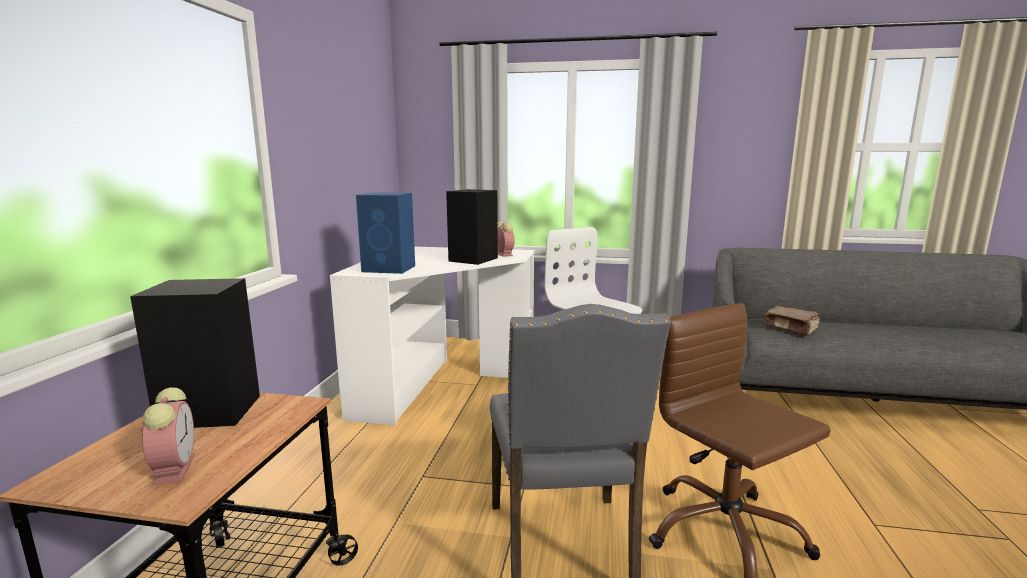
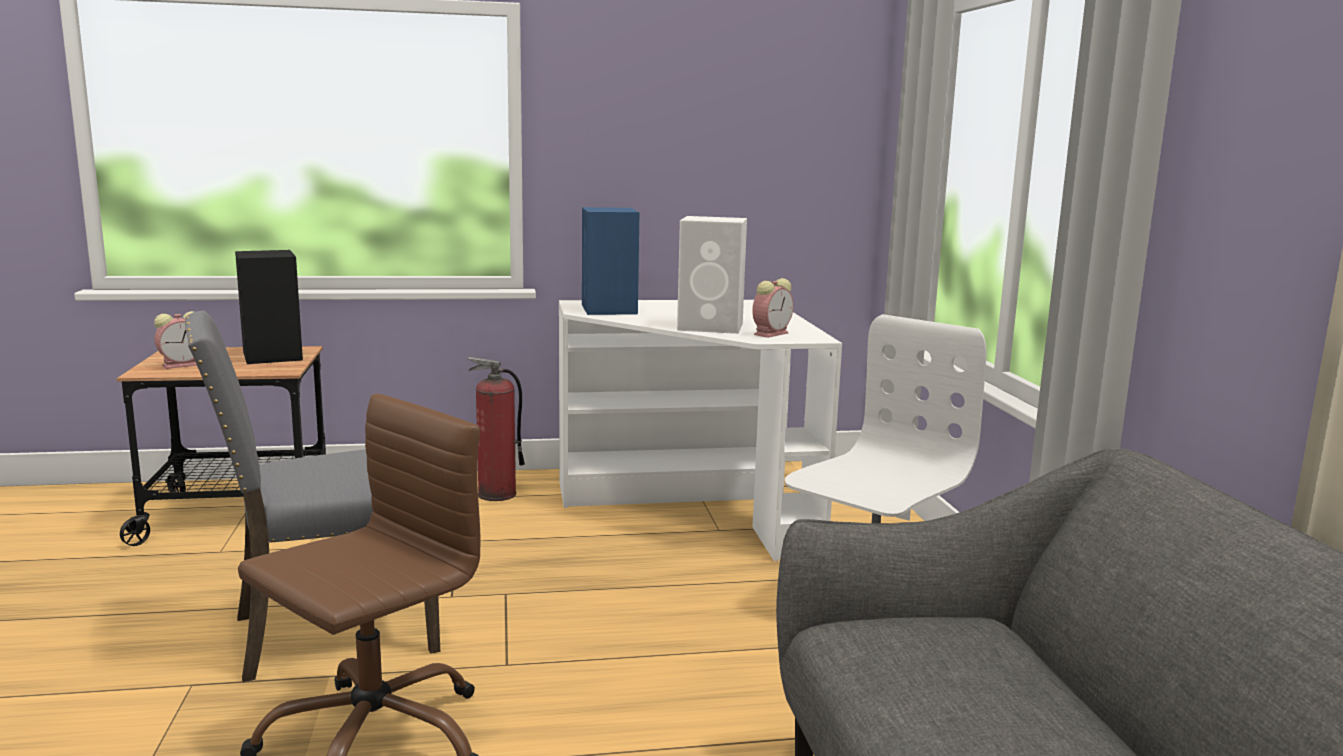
camera: 70 degrees right, 0 degrees up
black speaker [446,189,498,265] -> white speaker [677,216,747,334]
brown book [765,306,820,336] -> none
none -> fire extinguisher [467,357,525,501]

